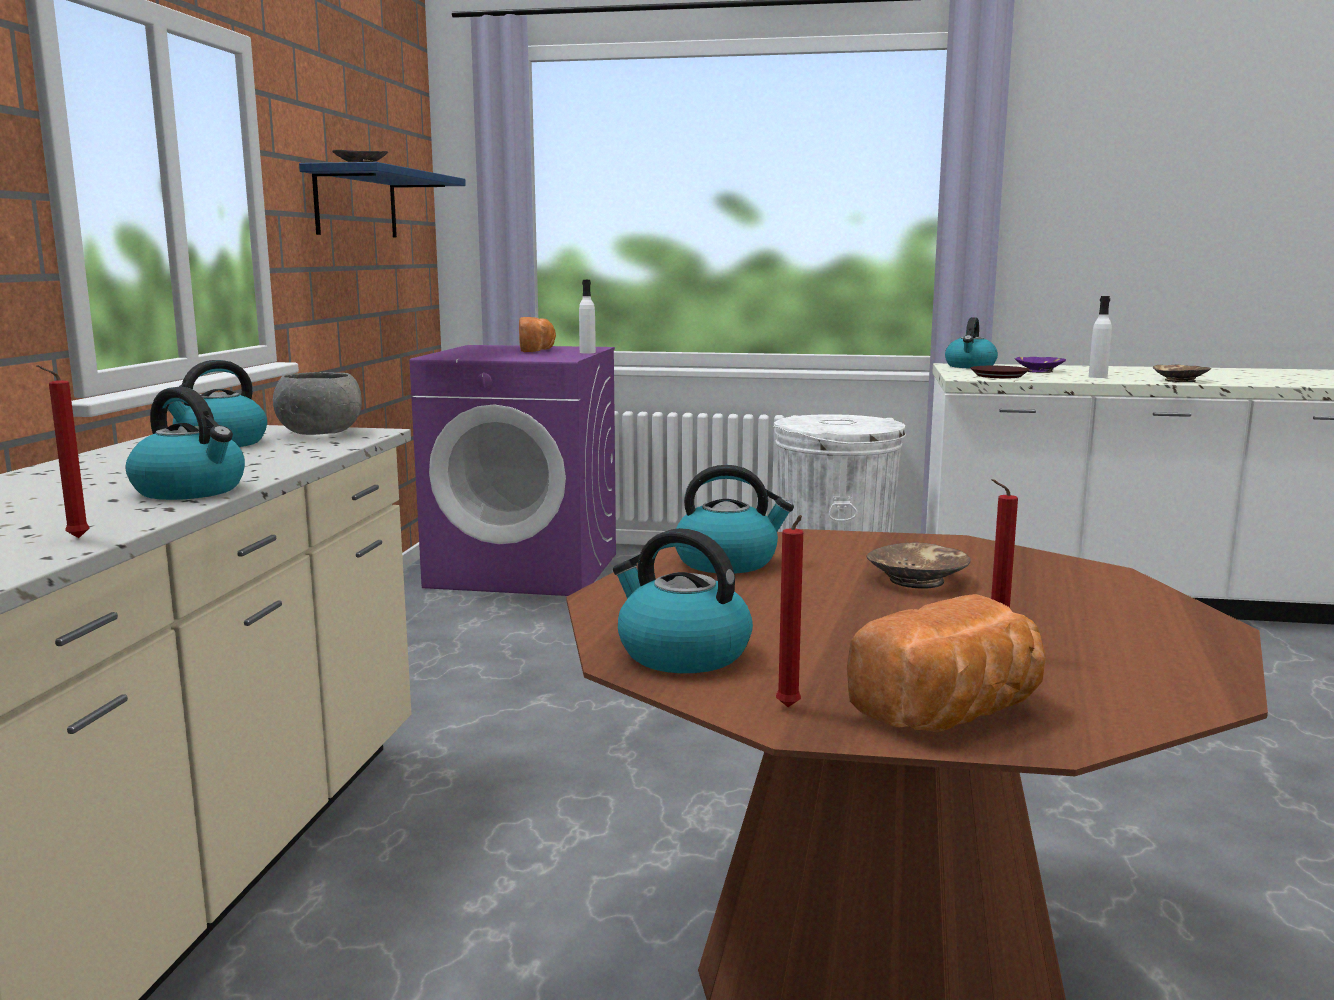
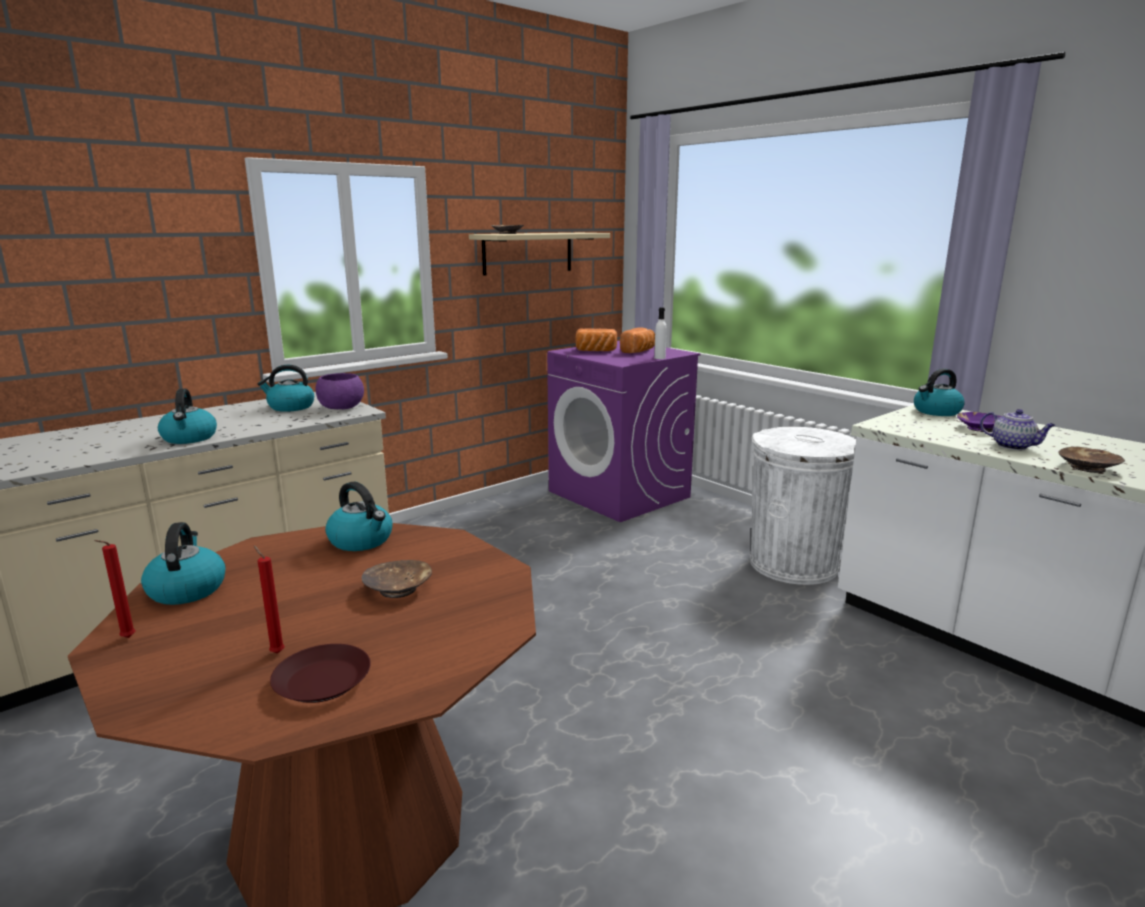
camera: 40 degrees right, 5 degrees up
red candle [36,365,89,538] -> none
grey bowl [273,372,362,435] -> purple bowl [315,373,364,409]
blue shelf [299,162,466,237] -> beige shelf [469,233,610,276]
bread [847,594,1046,733] -> bread moved to [576,328,617,351]
brown plate [970,366,1030,378] -> brown plate moved to [270,644,371,703]
white bottle [1089,296,1112,378] -> teapot [980,409,1056,450]

